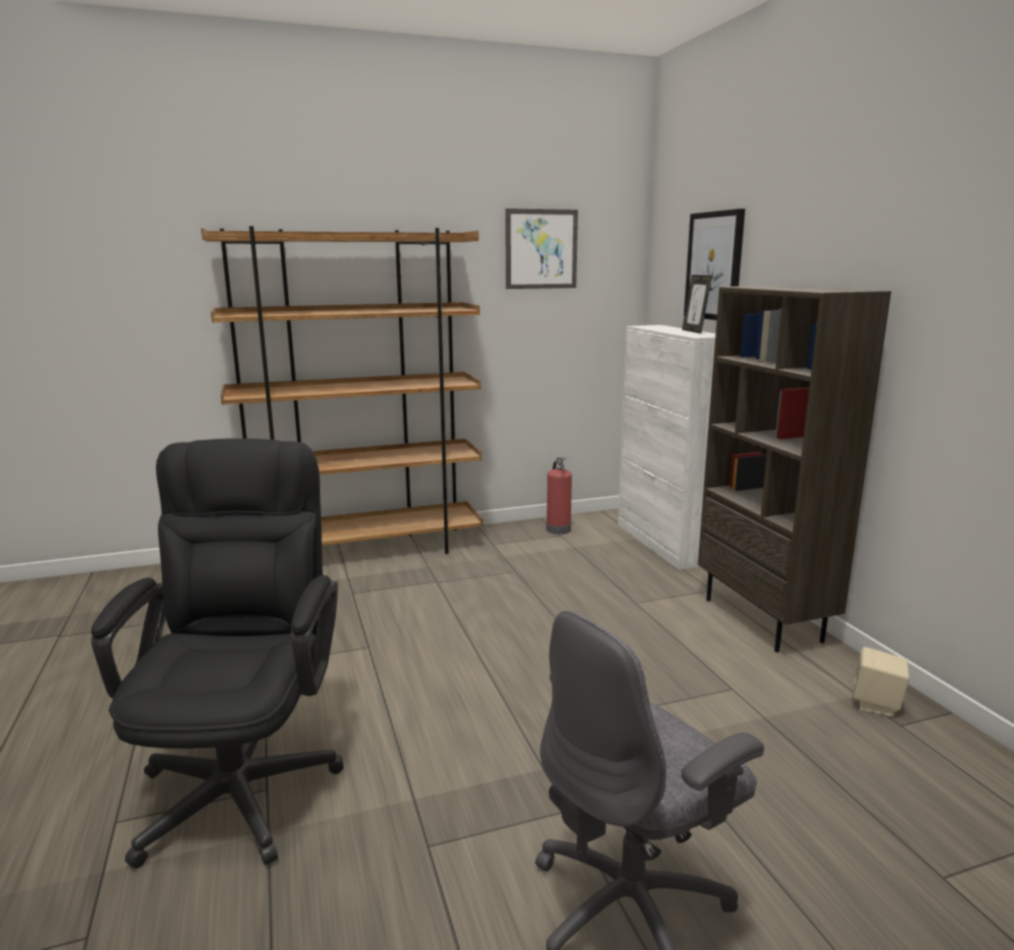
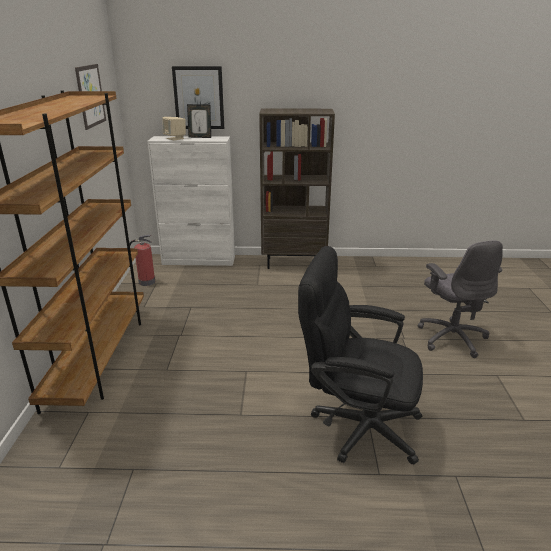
camera: 70 degrees left, 10 degrees up
beige speaker [853,647,910,717] -> beige speaker moved to [162,117,186,141]

